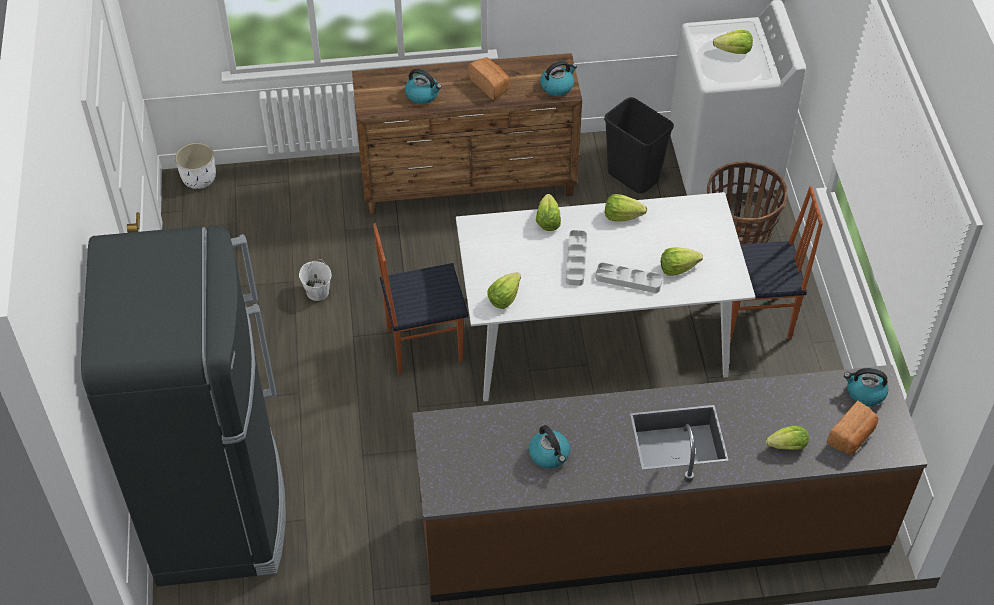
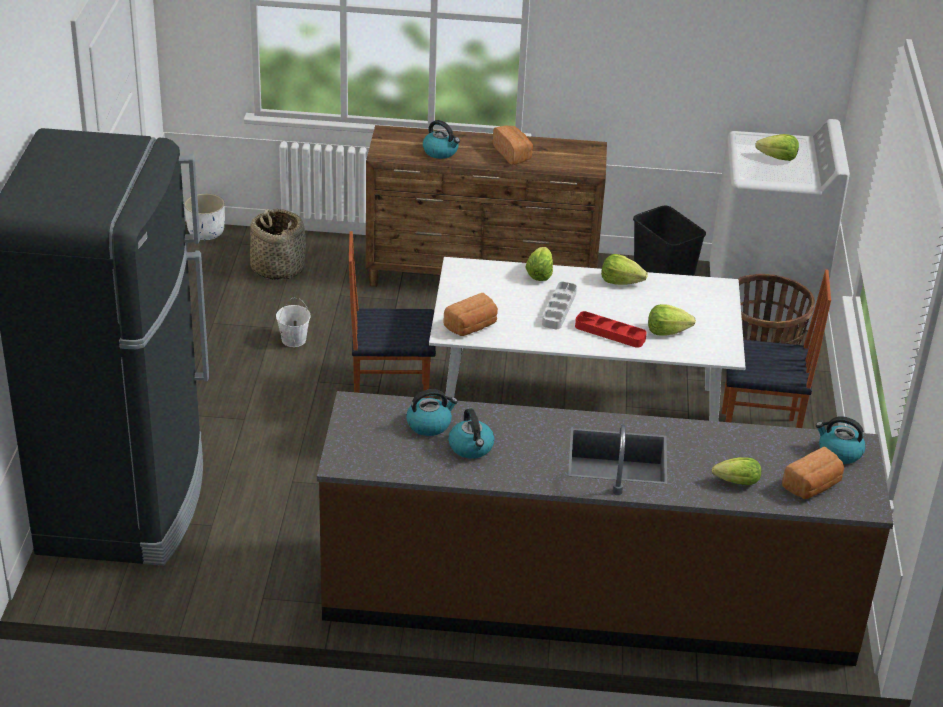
camera: 10 degrees right, 15 degrees down
lettuce [487,272,521,309] -> bread [443,293,498,336]
kettle [540,61,577,96] -> kettle moved to [406,389,458,436]
grey tray [595,262,662,293] -> red tray [575,311,647,348]
none -> basket [250,209,306,280]

